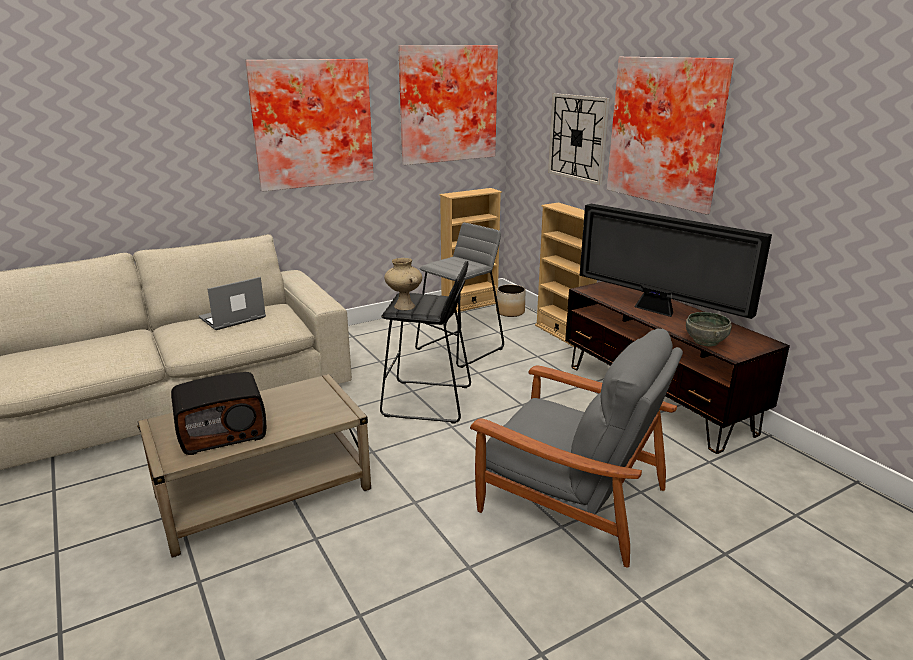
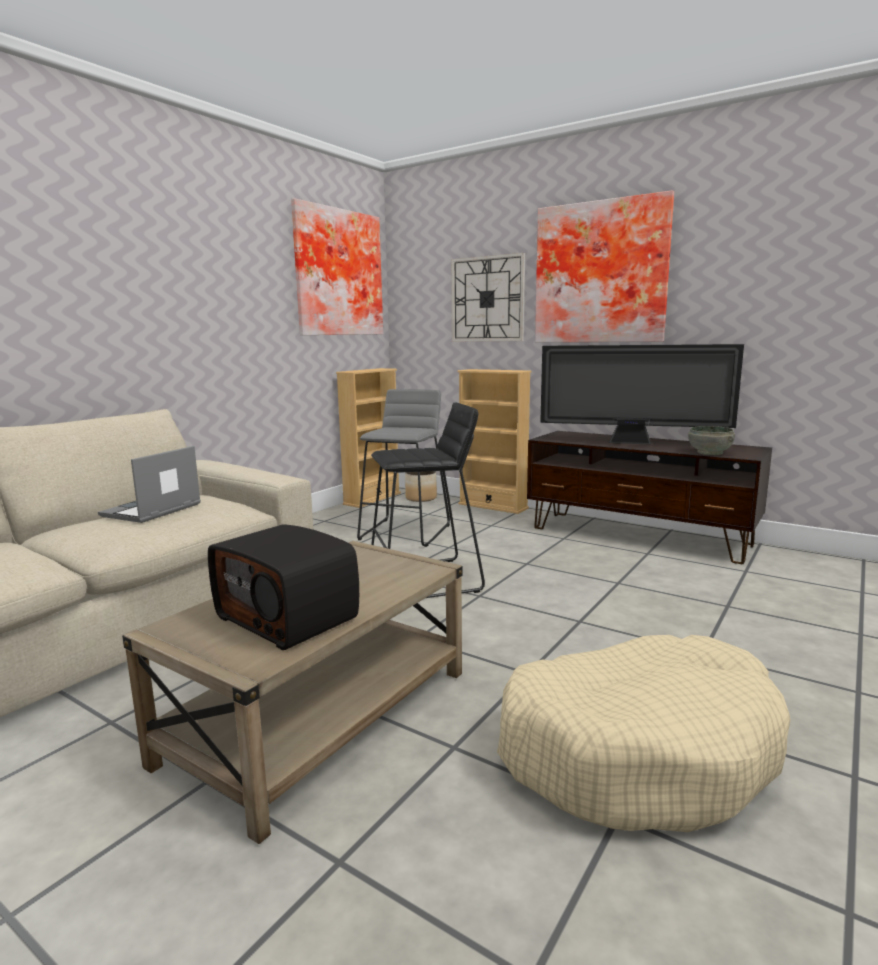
camera: 25 degrees left, 10 degrees down
radio [171,372,266,455] -> radio turned 90 degrees clockwise [208,524,359,650]
picture [245,59,374,192] -> none
beige vase [384,258,422,310] -> none
grey armchair [470,329,683,567] -> none
none -> beige dog bed [497,635,791,832]

